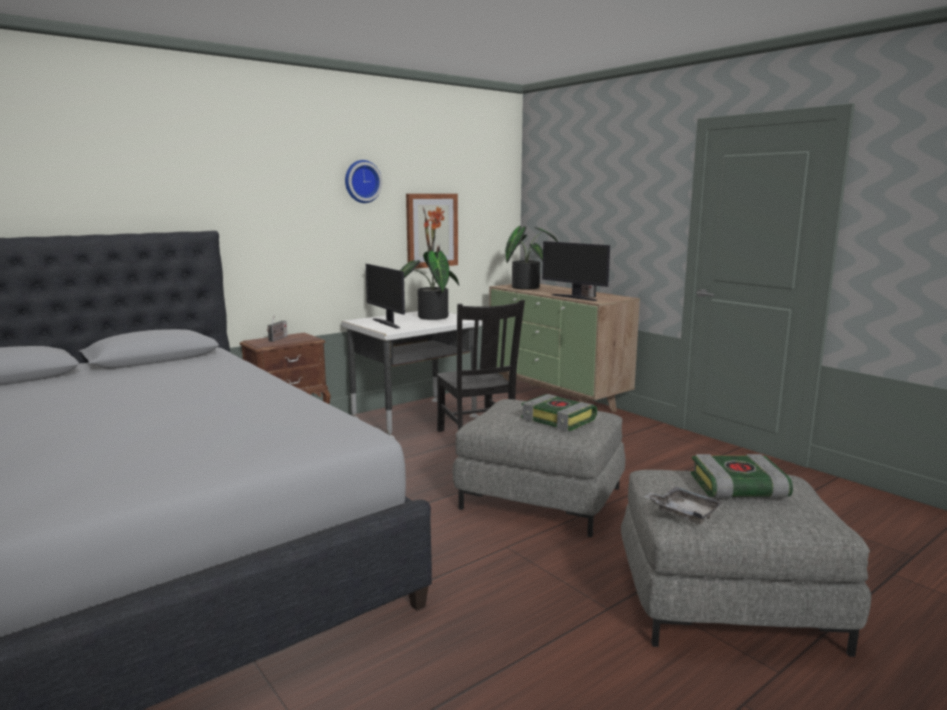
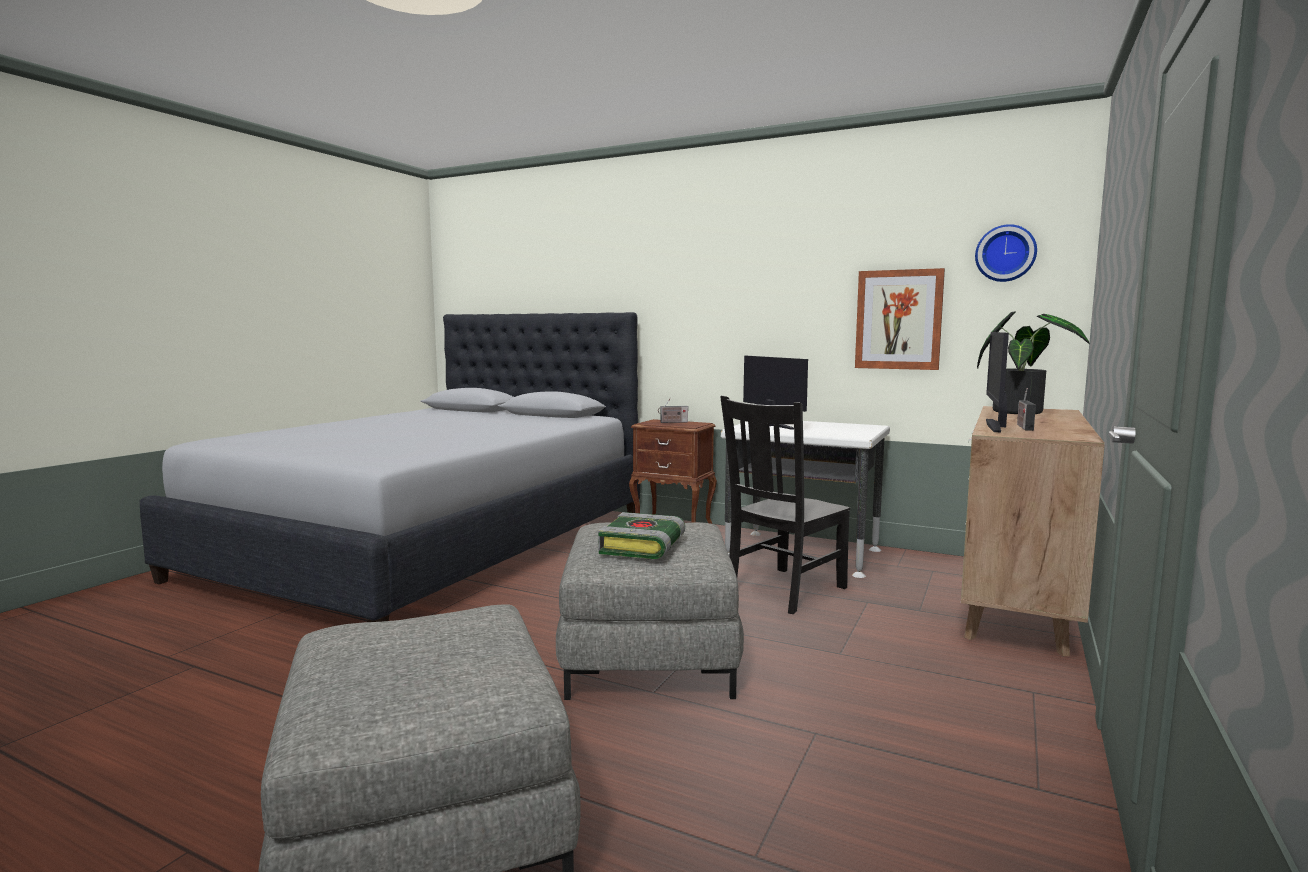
camera: 65 degrees right, 5 degrees down
wall clock [345,160,382,203] -> wall clock moved to [975,224,1037,282]
monitor [366,264,405,329] -> monitor turned 120 degrees clockwise [743,356,808,430]
potted plant [400,251,459,320] -> none
grey tray [644,487,723,524] -> none
book [691,454,793,498] -> none

